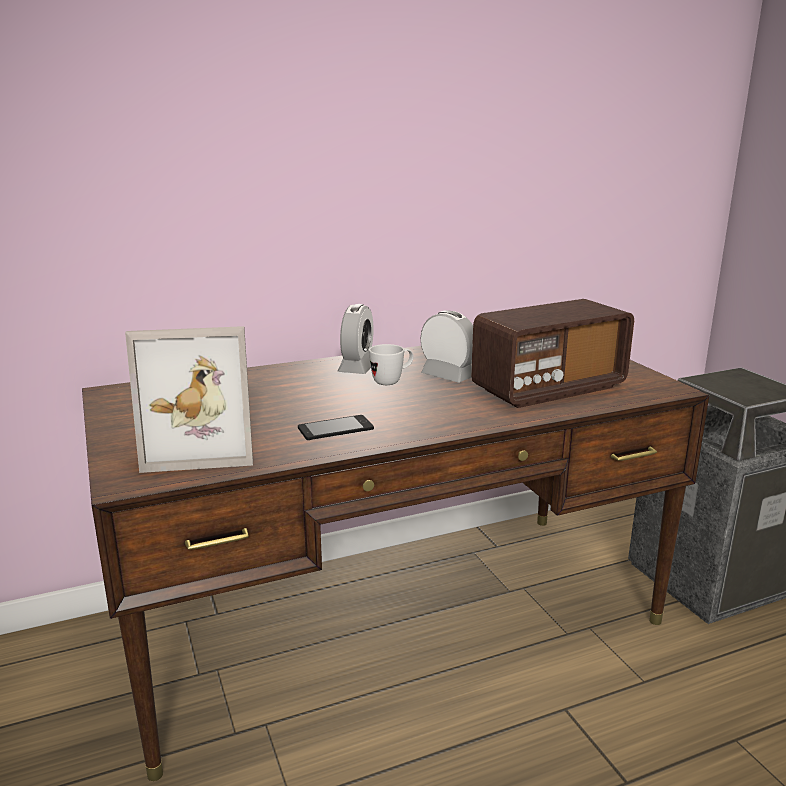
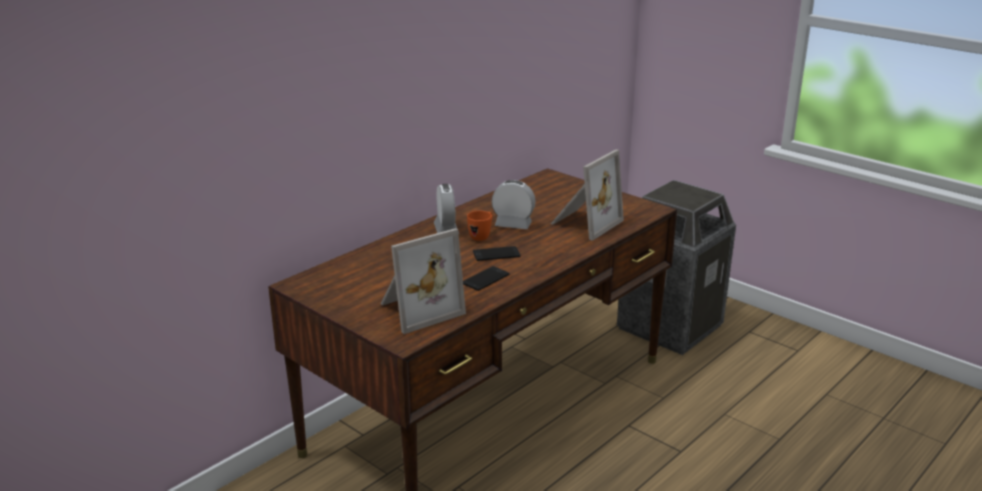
camera: 25 degrees left, 5 degrees up
white mug [369,344,414,385] -> orange mug [467,211,493,241]
radio [471,299,634,408] -> picture frame [551,150,624,241]
none -> phone [473,246,520,261]

